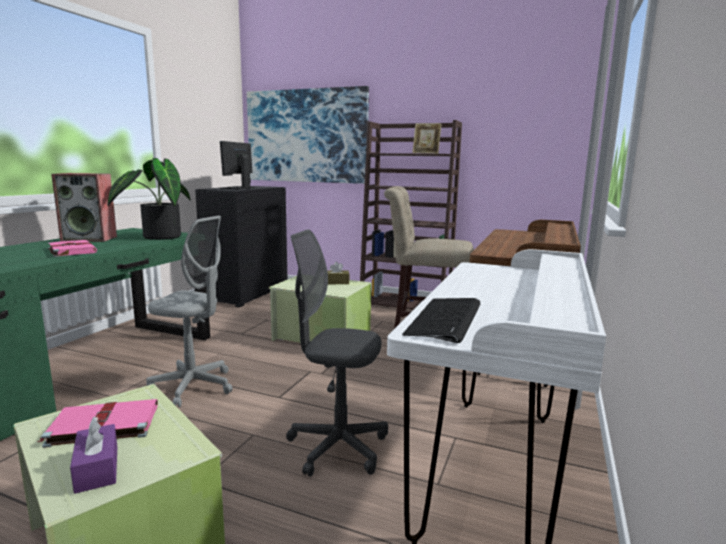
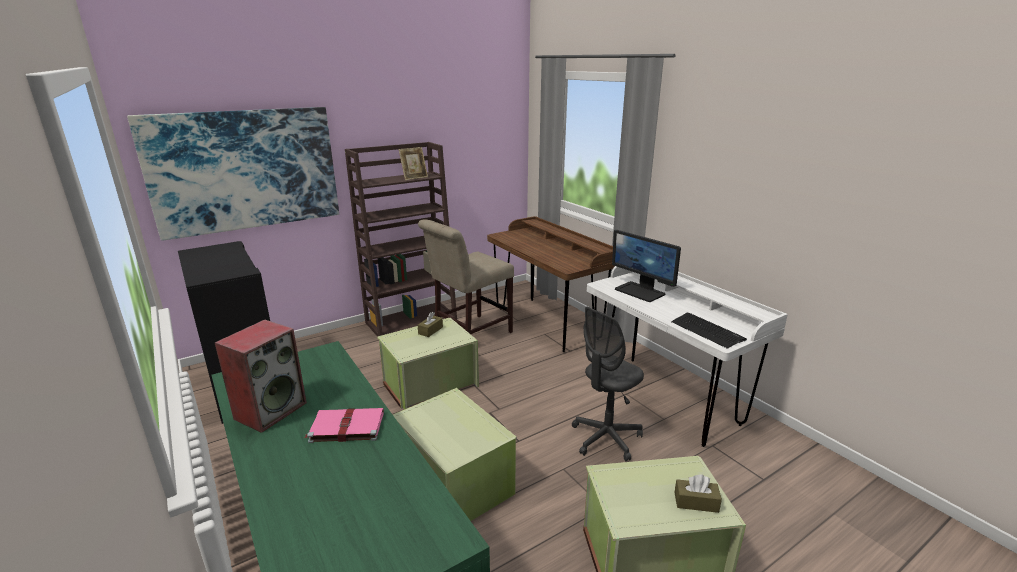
camera: 55 degrees left, 10 degrees up
pink book [38,399,158,448] -> none
purple tissue box [70,417,117,494] -> brown tissue box [674,475,722,513]
potted plant [107,158,191,240] -> none
grey office chair [146,216,233,407] -> green storage box [393,388,517,521]
monitor [219,141,255,190] -> monitor moved to [612,230,681,302]

